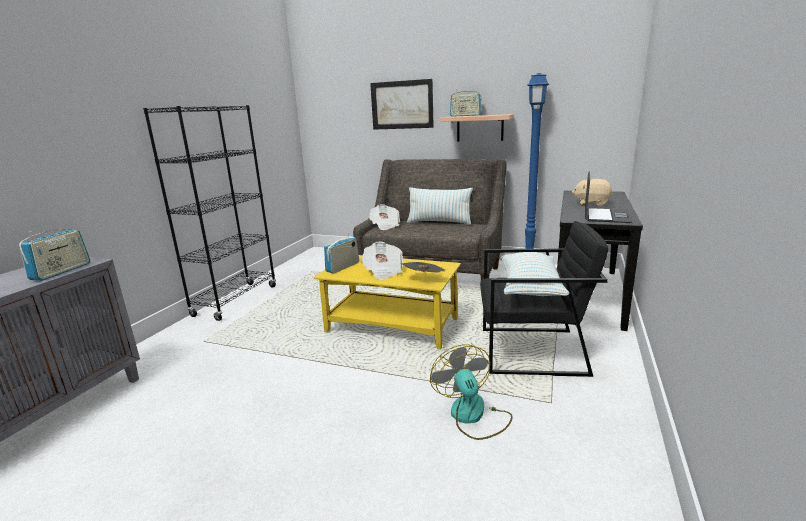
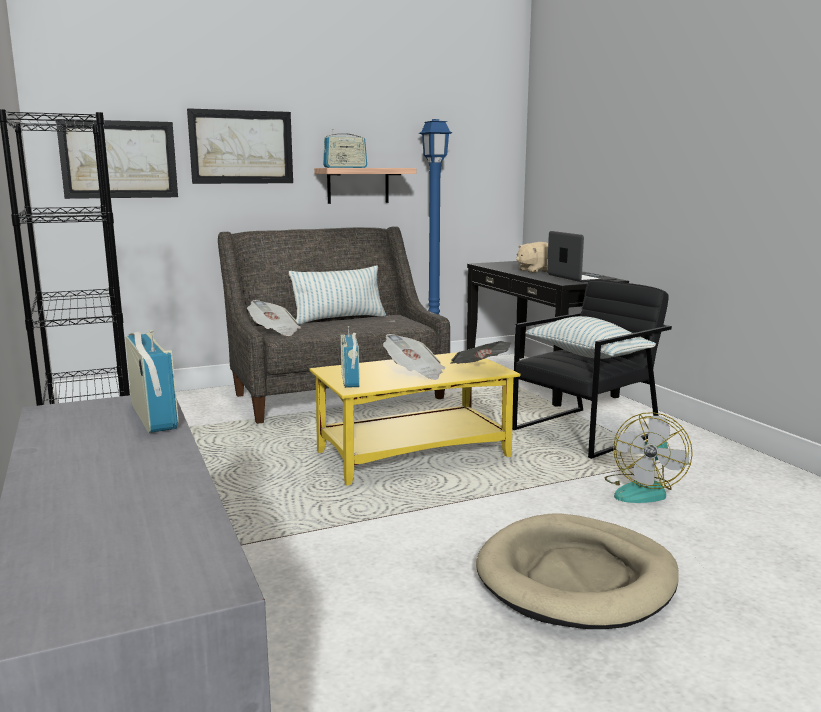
camera: 45 degrees left, 5 degrees down
fan [430,344,513,440] -> fan turned 90 degrees counterclockwise [605,412,693,503]
none -> picture [56,119,178,199]
none -> beige dog bed [476,513,679,629]

